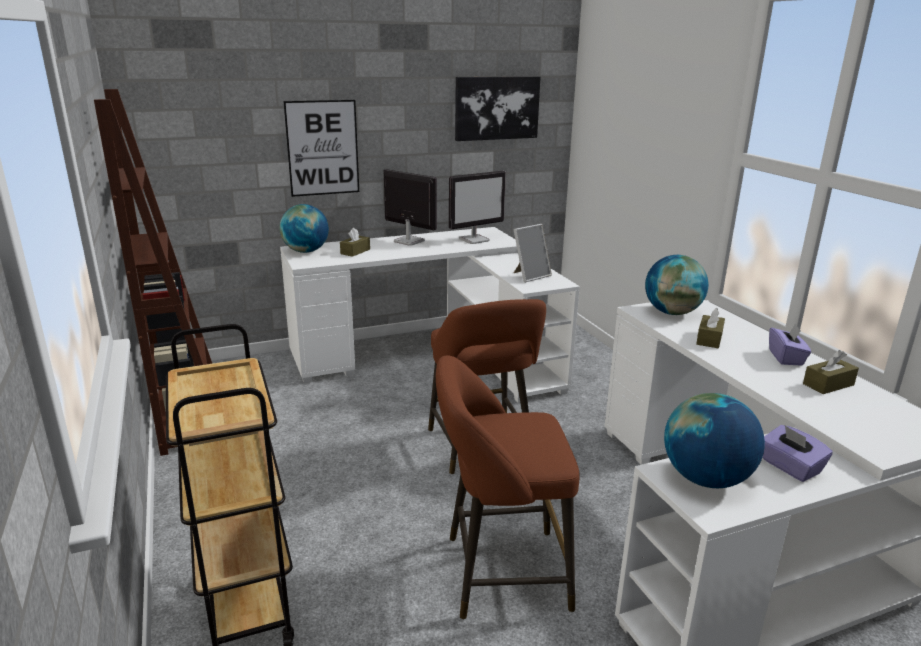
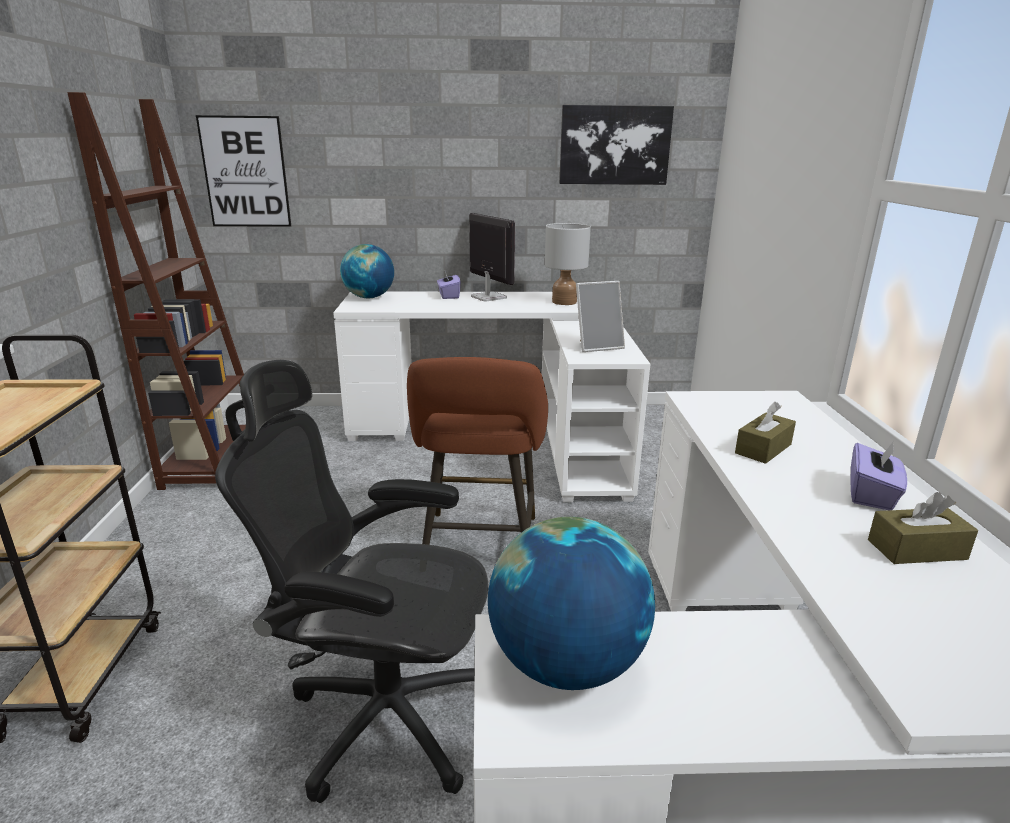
camera: 20 degrees right, 0 degrees up
picture [283,100,359,197] -> picture moved to [196,115,291,227]
brown tissue box [340,227,370,257] -> none
brown stool [436,355,580,619] -> office chair [215,360,488,803]
monitor [449,171,506,244] -> grey table lamp [545,223,591,305]
globe [645,255,708,315] -> none
purple tissue box [763,425,833,482] -> purple tissue box moved to [437,272,461,299]

